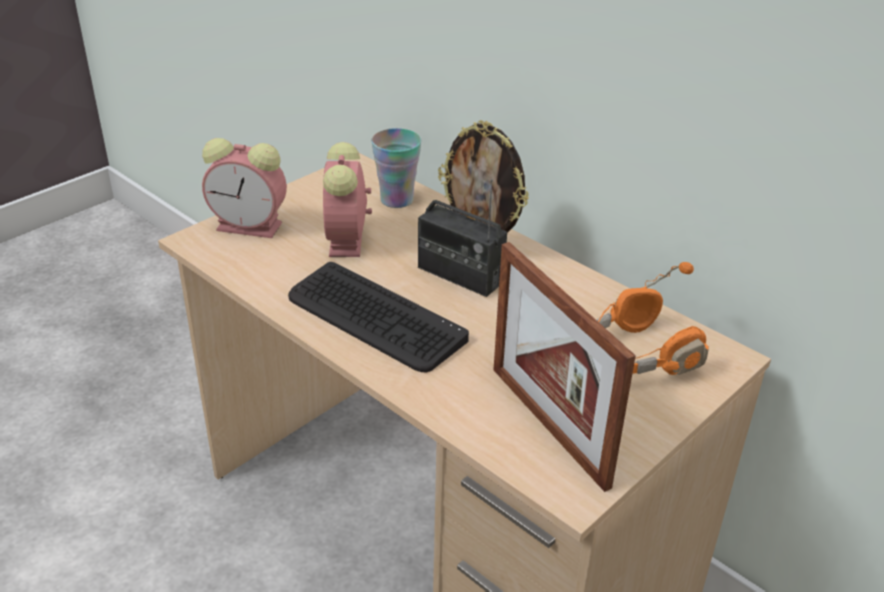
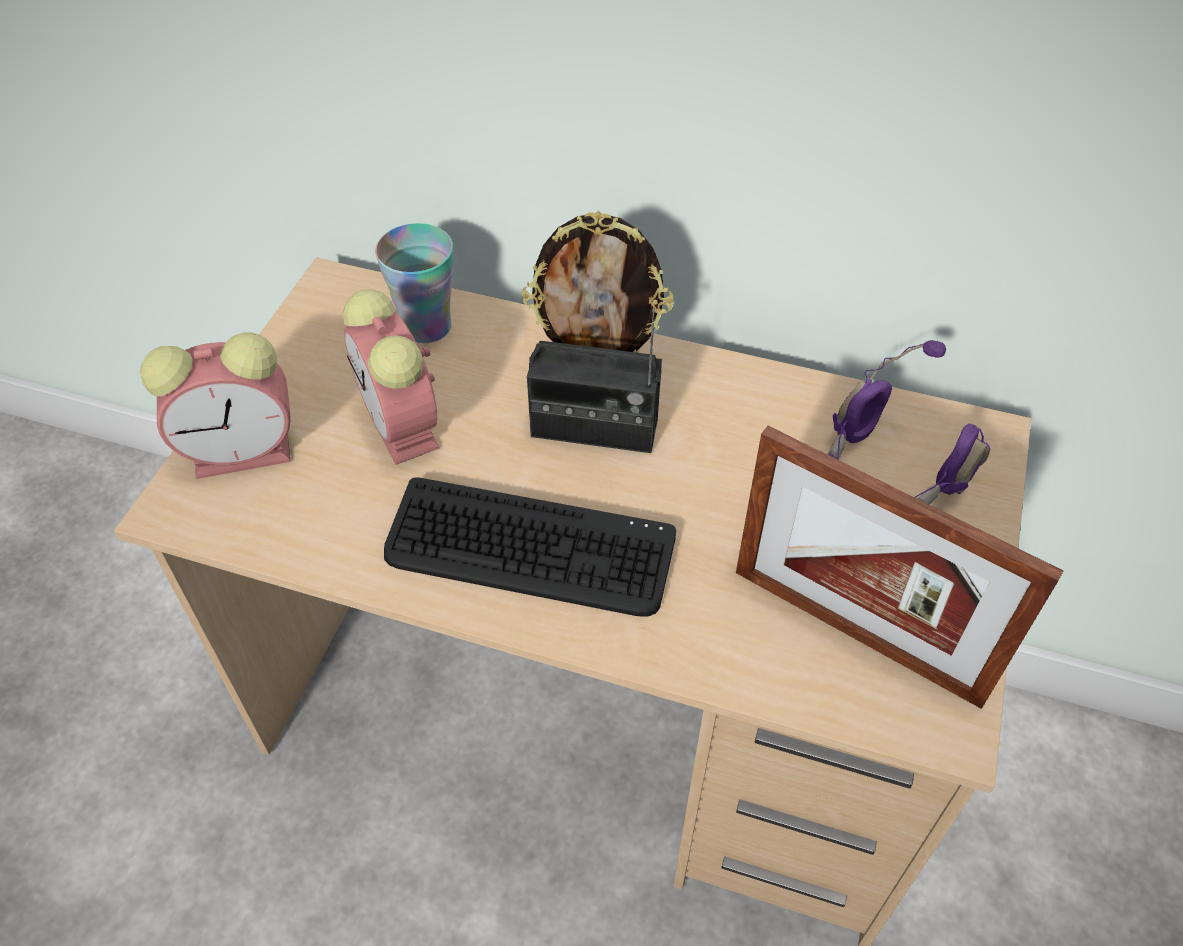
camera: 25 degrees left, 15 degrees up
orange headphones [596,262,709,375] -> purple headphones [828,340,990,505]

